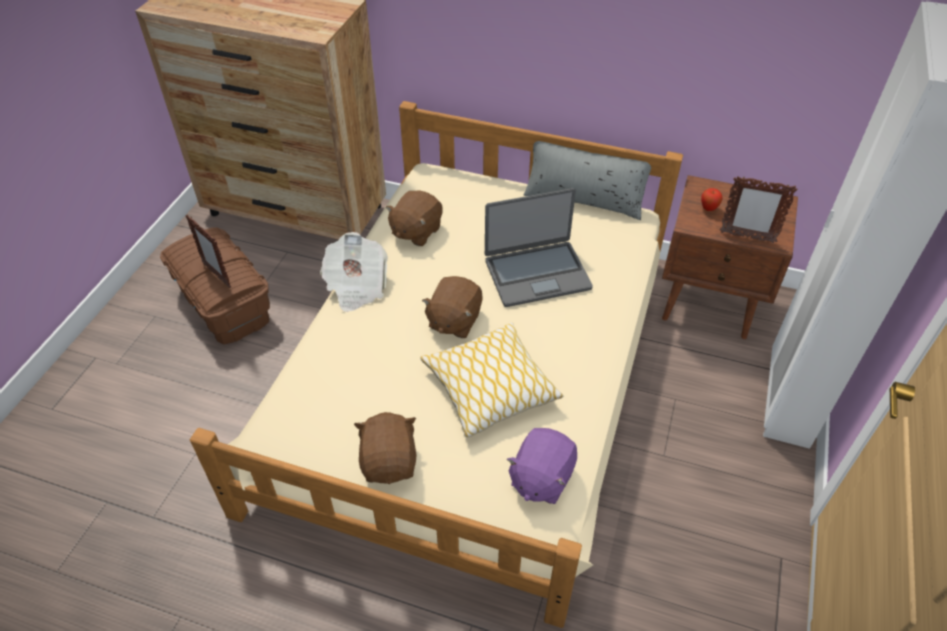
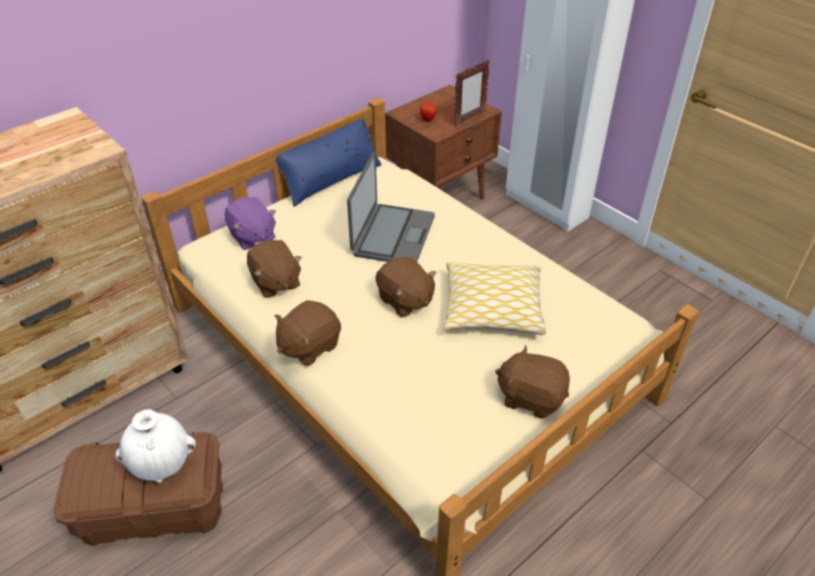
camera: 60 degrees left, 5 degrees down
picture frame [186,214,231,288] -> white vase [116,409,196,483]
newspaper [320,232,388,312] -> brown plush toy [274,300,341,366]
purple plush toy [507,428,577,504] -> purple plush toy moved to [225,197,276,250]
grey pillow [524,141,651,220] -> blue pillow [276,119,382,207]

